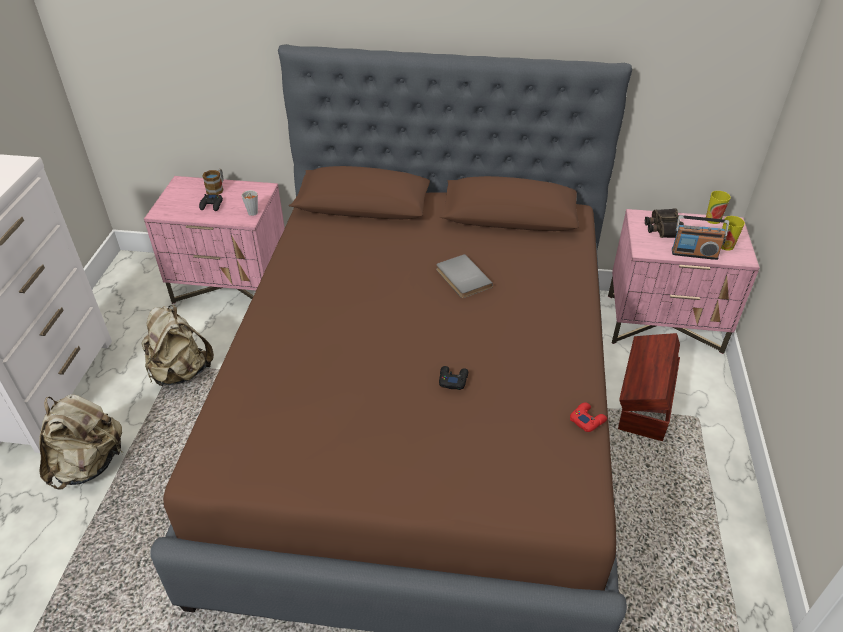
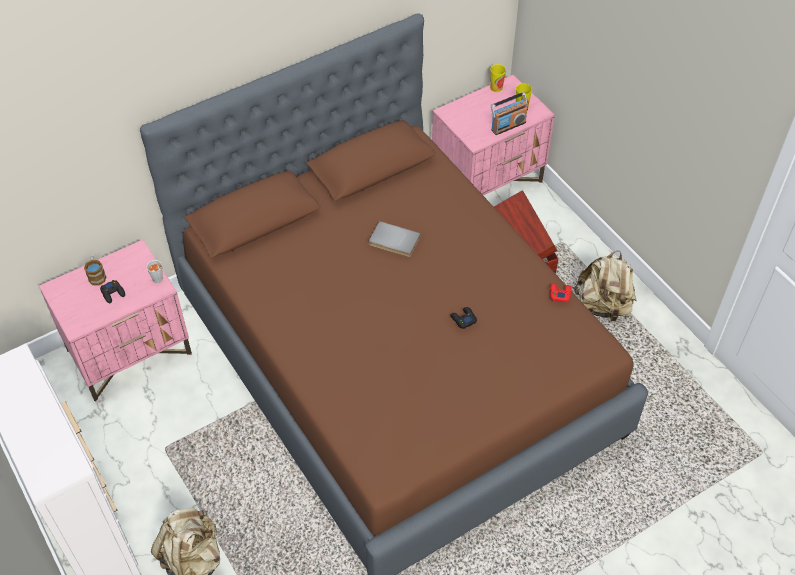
camera: 40 degrees left, 10 degrees up
beige backpack [142,305,214,387] -> beige backpack moved to [574,251,636,322]
binoculars [645,208,684,238] -> none

